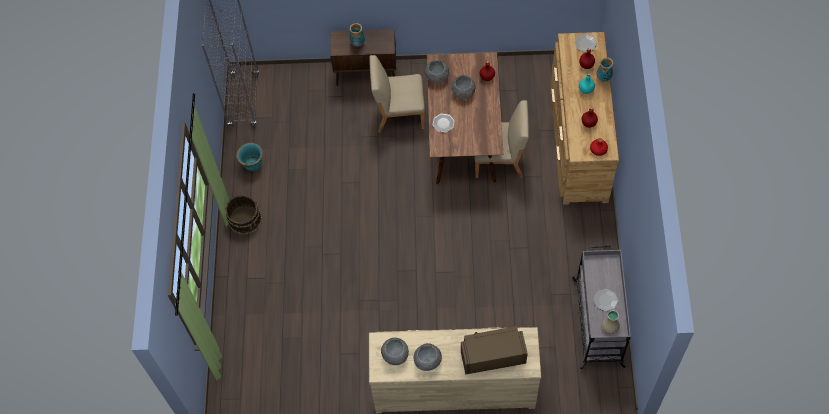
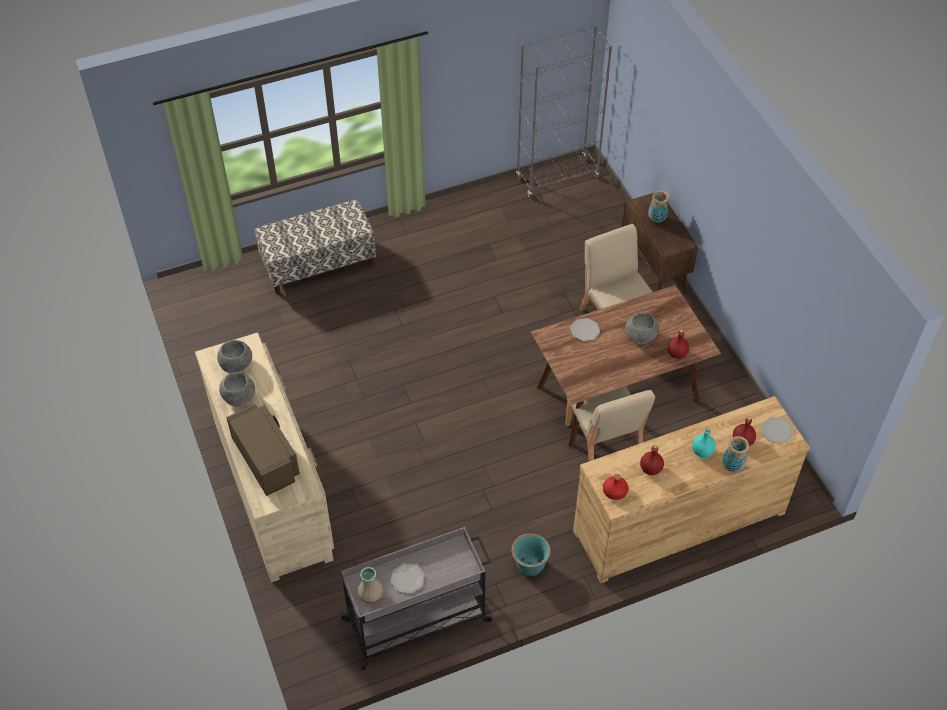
camera: 65 degrees right, 10 degrees down
brown bucket [225,194,262,235] -> none
turquoise planter [236,143,263,171] -> turquoise planter moved to [511,533,551,576]
grey bowl [425,60,449,84] -> none
none -> bench [255,199,376,295]

